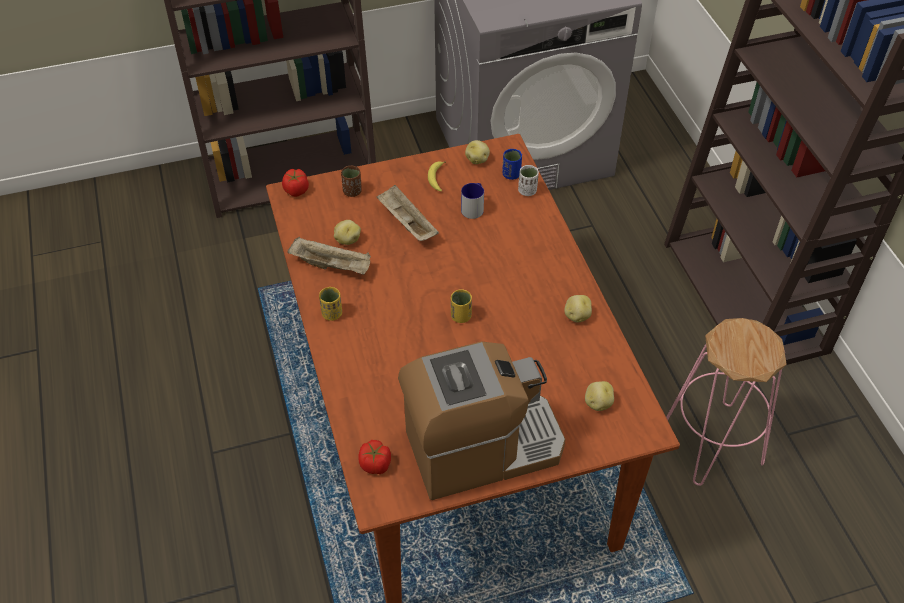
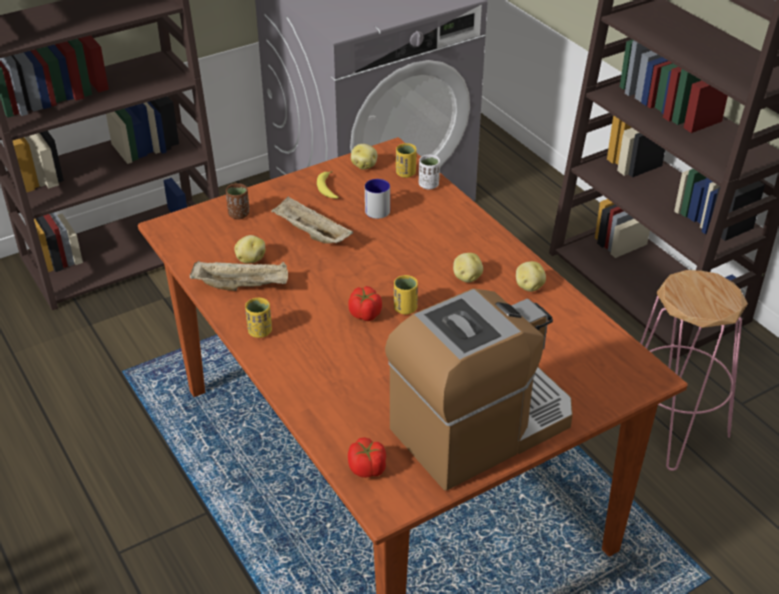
camera: 15 degrees left, 10 degrees down
tomato [282,169,309,197] -> tomato moved to [348,286,382,321]
blue cup [502,149,522,180] -> yellow cup [396,143,417,178]
potato [585,381,614,411] -> potato moved to [453,253,483,283]

